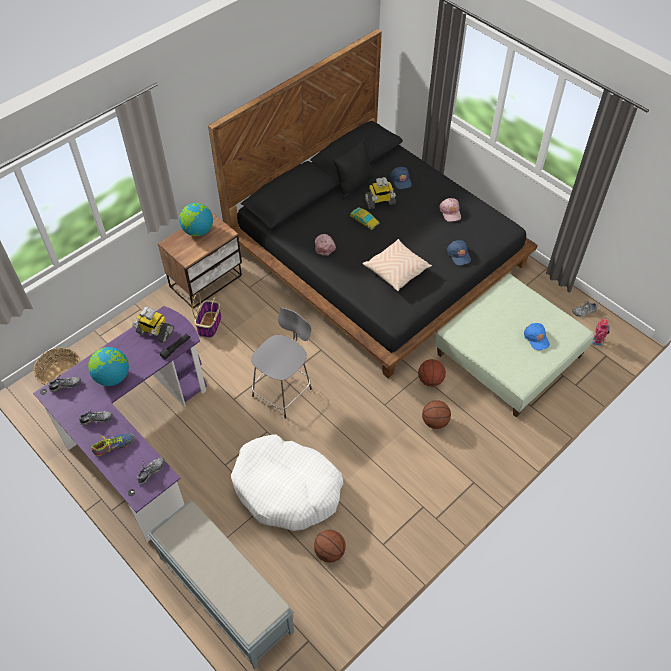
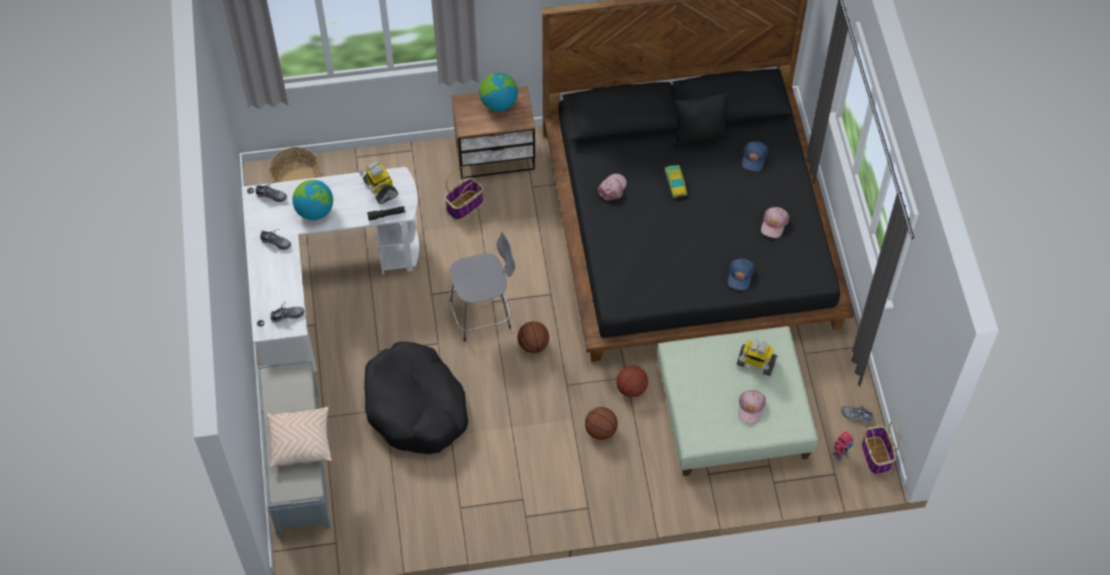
camera: 35 degrees right, 5 degrees up
purple desk [33,306,207,542] -> white desk [242,167,419,372]
shoe [91,433,135,456] -> none
white dog bed [231,434,343,531] -> black dog bed [364,342,468,454]
basketball [314,530,346,563] -> basketball moved to [518,321,549,353]
beige pillow [363,239,432,291] -> beige pillow moved to [267,407,332,468]
toy robot [365,177,396,209] -> toy robot moved to [736,339,777,376]
blue cap [524,323,550,350] -> pink cap [738,390,766,424]
none -> basket [862,421,900,475]

